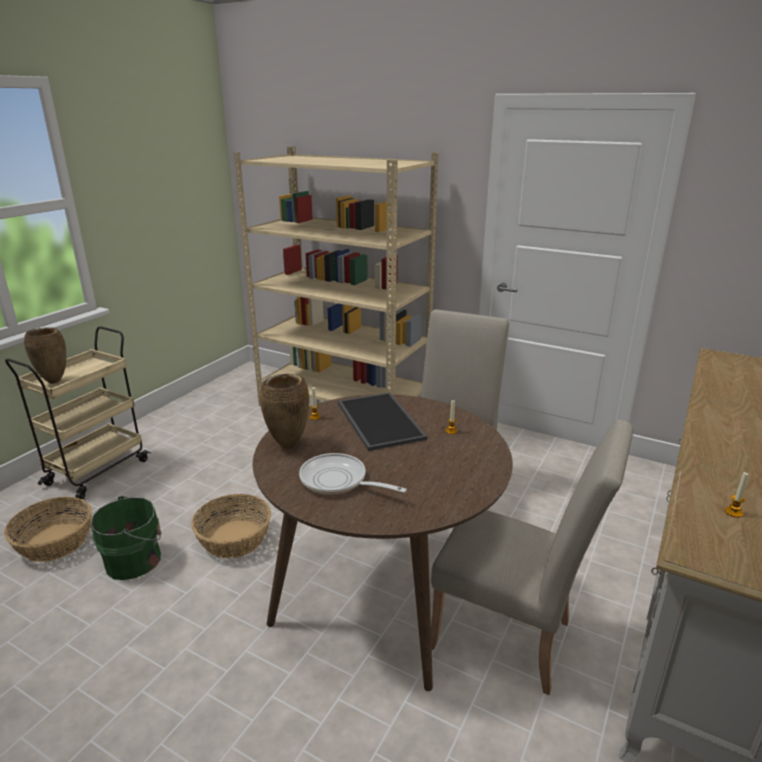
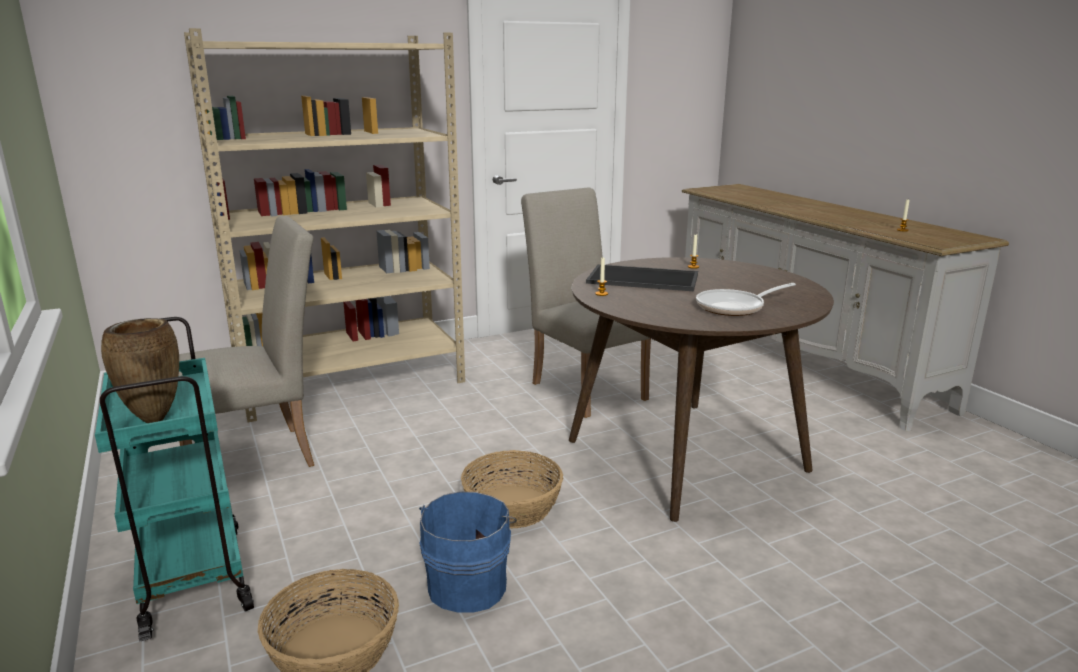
camera: 55 degrees left, 5 degrees down
beige cart [5,326,150,499] -> turquoise cart [95,317,254,641]
green bucket [91,496,161,580] -> blue bucket [419,492,517,613]
brown vase [260,374,309,449] -> none
beige chair [431,419,633,695] -> beige chair moved to [179,216,314,467]

